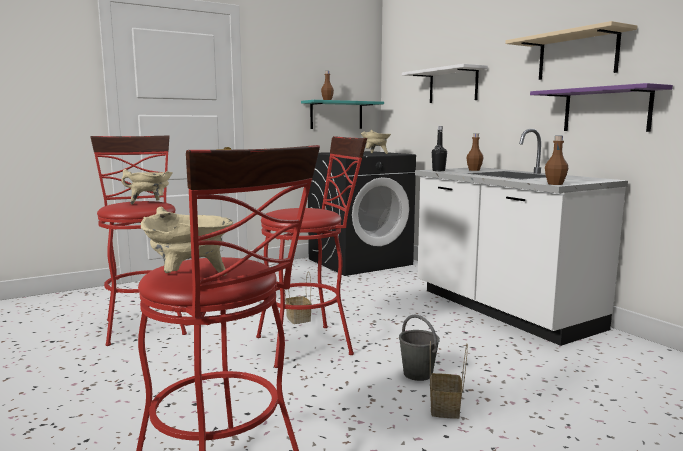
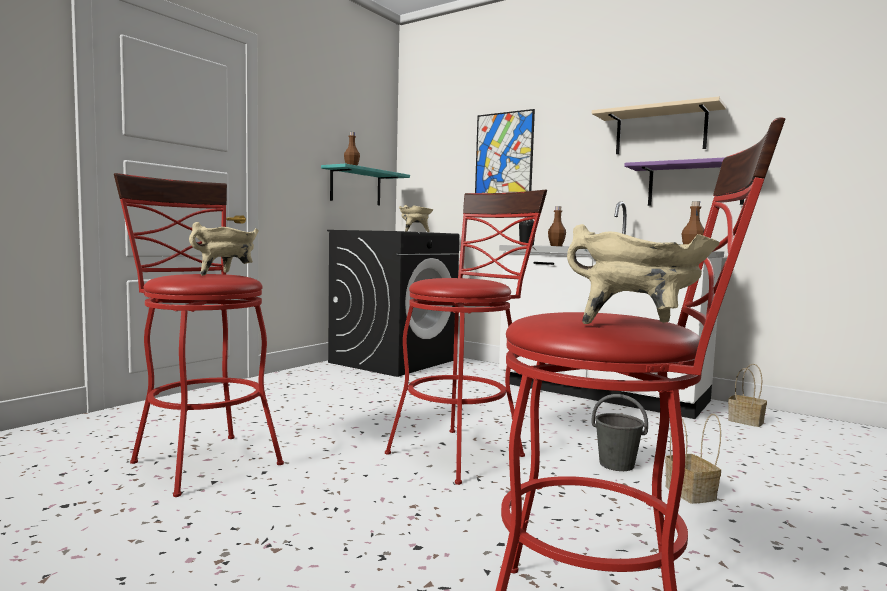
camera: 25 degrees left, 5 degrees down
basket [284,271,312,324] -> basket moved to [728,364,767,427]
white shelf [402,64,488,103] -> picture [475,109,535,193]

